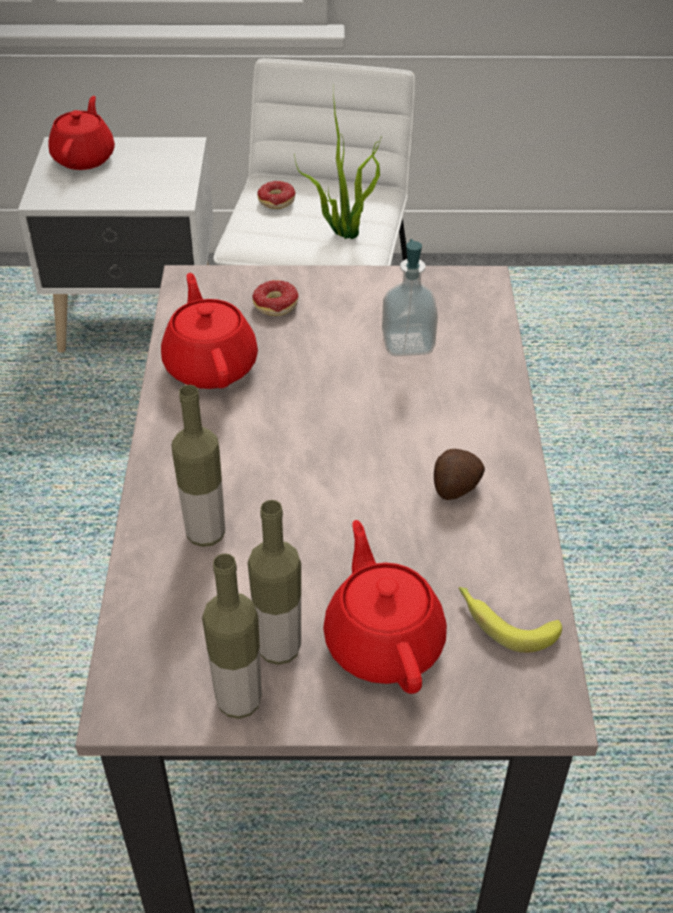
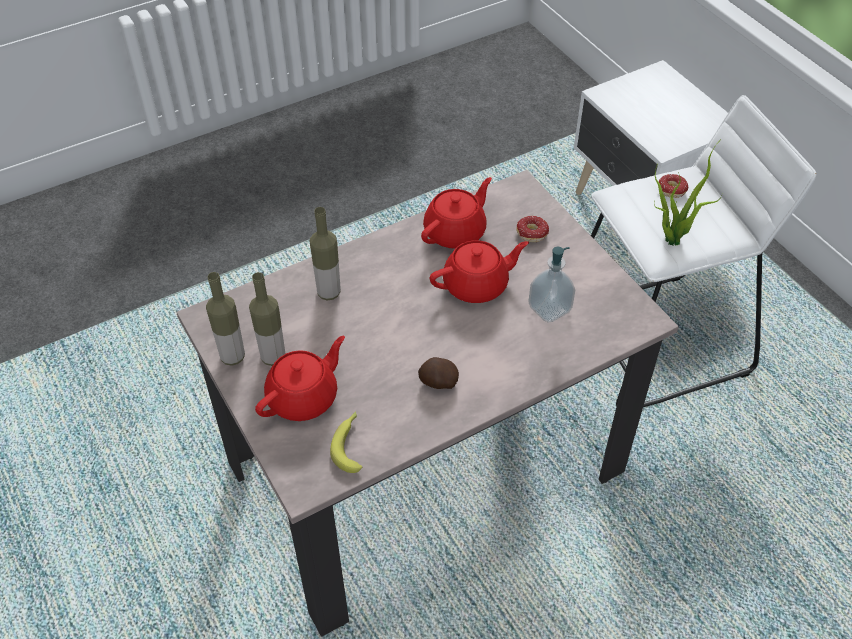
camera: 60 degrees right, 5 degrees up
red teapot [48,96,115,170] -> red teapot moved to [430,240,529,303]

